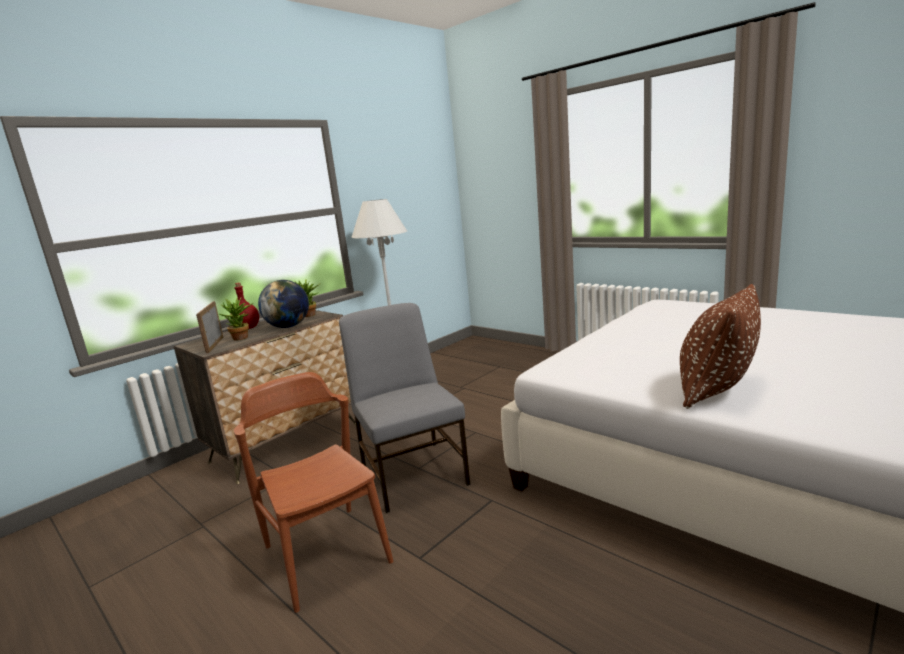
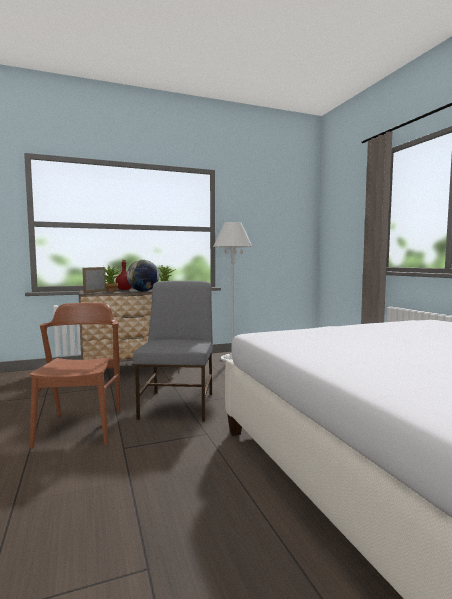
camera: 25 degrees right, 10 degrees down
brown pillow [680,284,761,409] -> none

